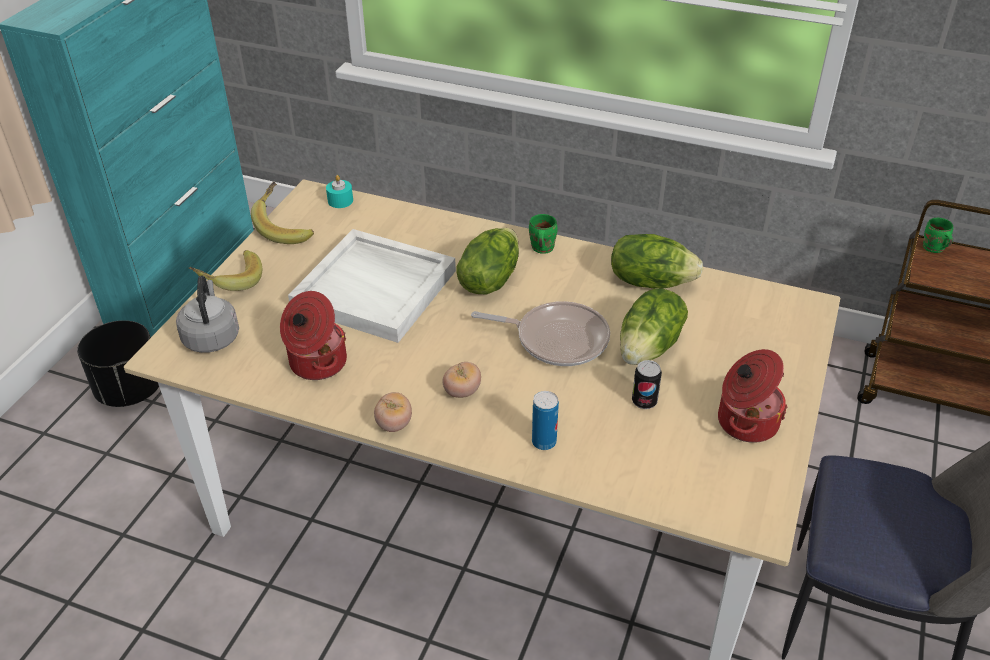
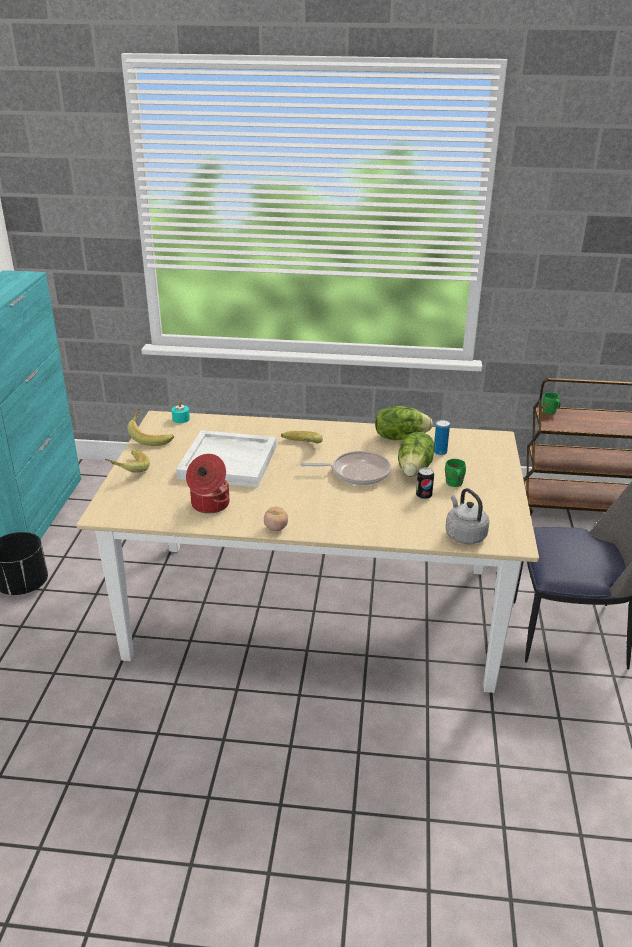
camera: 15 degrees left, 10 degrees down
grey kettle [176,276,239,353] -> grey kettle moved to [445,488,490,544]
tomato [442,362,481,398] -> none
lettuce [457,228,519,294] -> banana [281,431,323,443]
green mug [529,214,558,254] -> green mug moved to [445,459,466,487]
can [532,391,559,450] -> can moved to [434,420,450,455]
cooking pot [718,349,788,443] -> none

